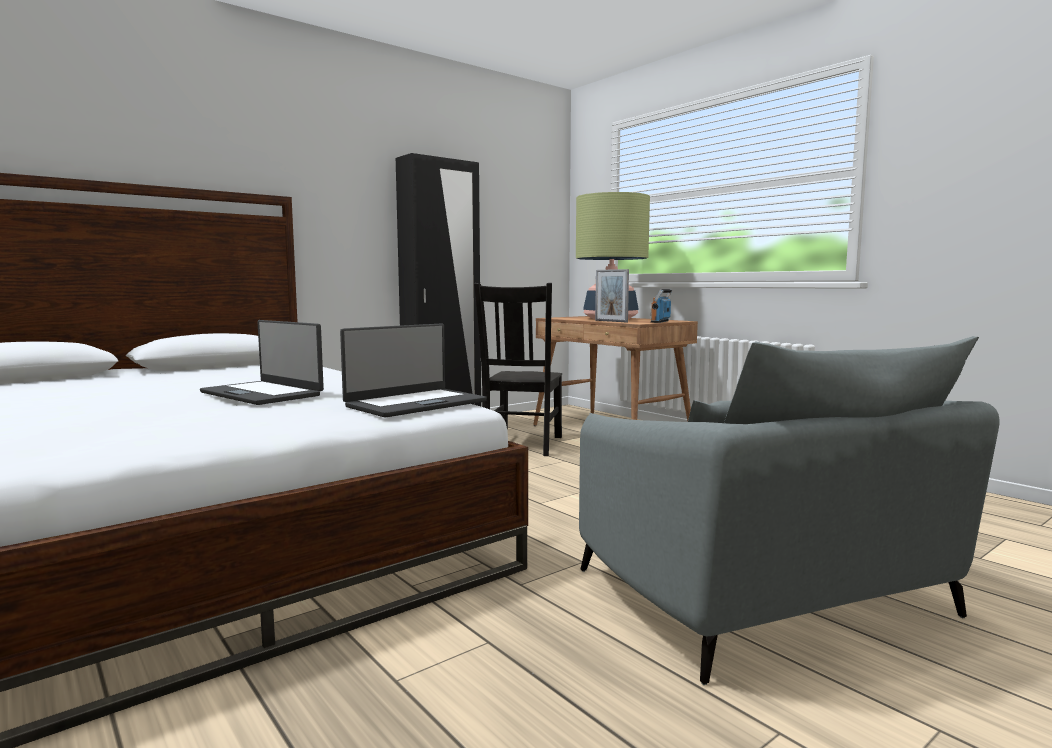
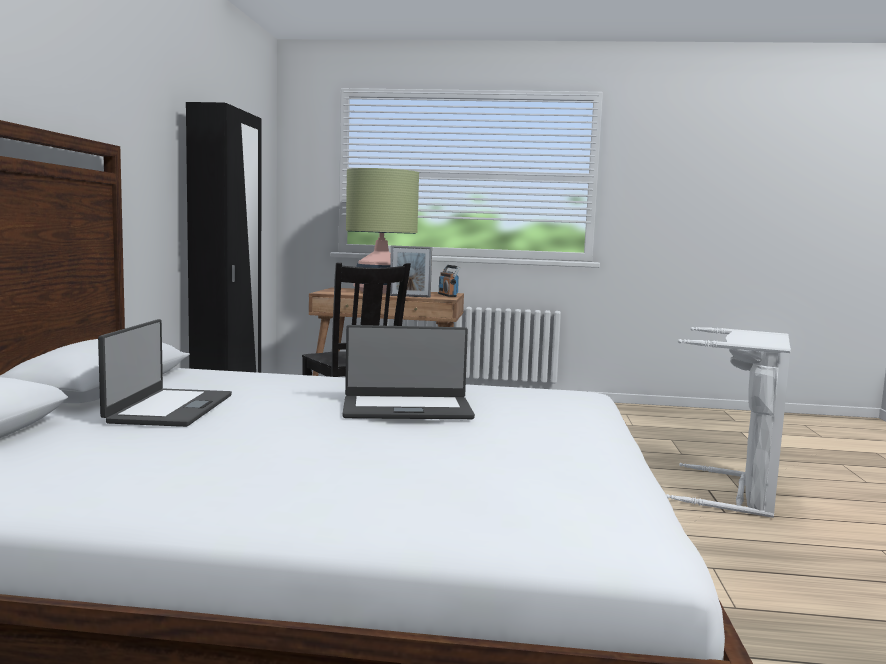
camera: 45 degrees left, 0 degrees up
laptop [340,323,487,418] -> laptop moved to [98,319,232,427]
grey armchair [579,336,1000,685] -> white laundry basket [666,327,791,518]

